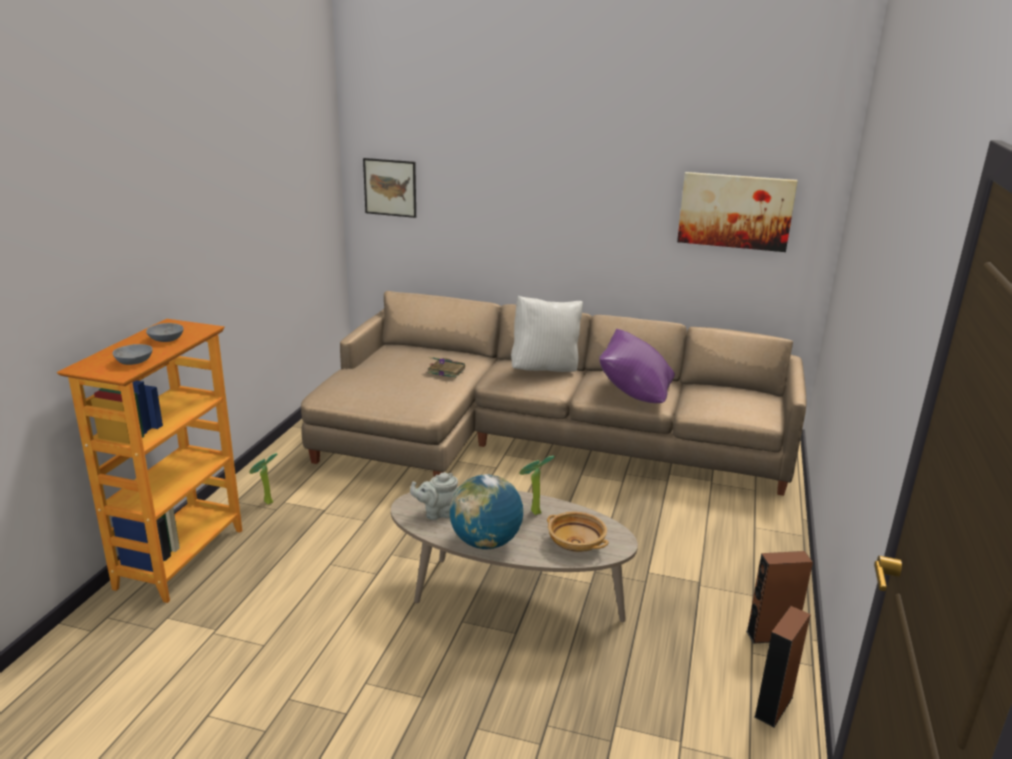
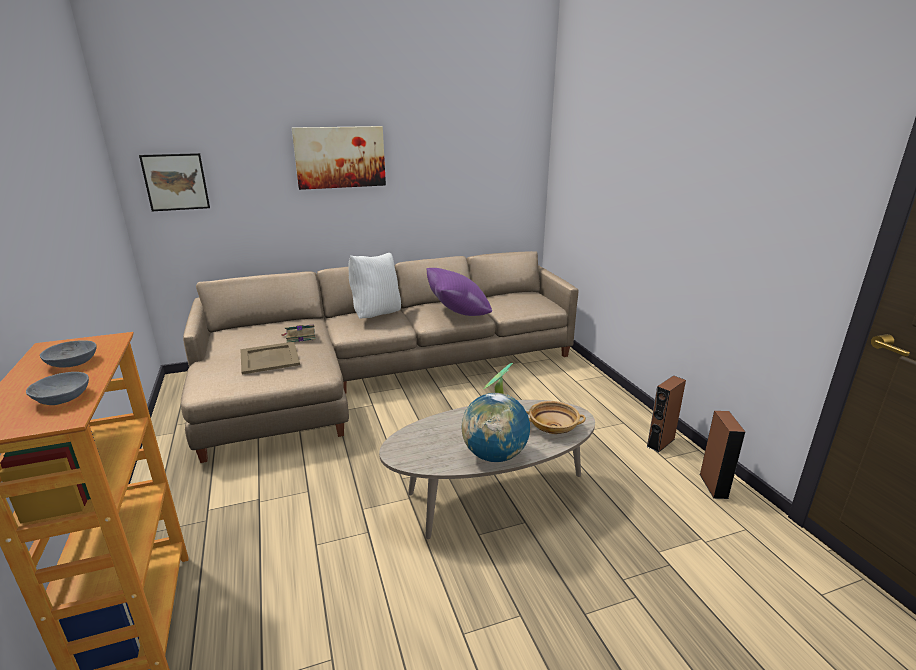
camera: 35 degrees left, 0 degrees up
potted plant [249,453,277,505] -> none
grey teapot [410,472,458,520] -> none
picture [677,172,798,252] -> picture moved to [292,126,386,190]
none -> beige tray [240,342,300,374]

